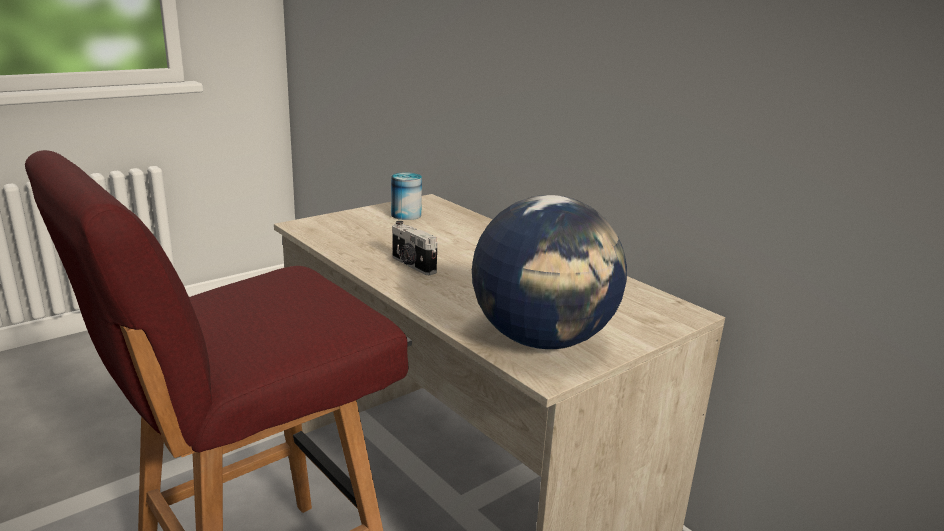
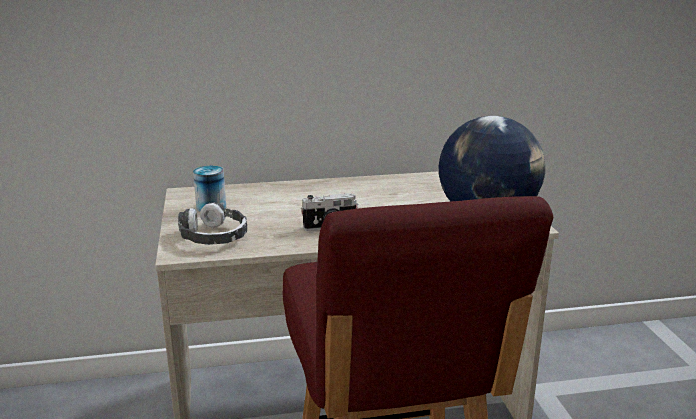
camera: 60 degrees left, 0 degrees up
none -> headphones [178,202,247,245]

